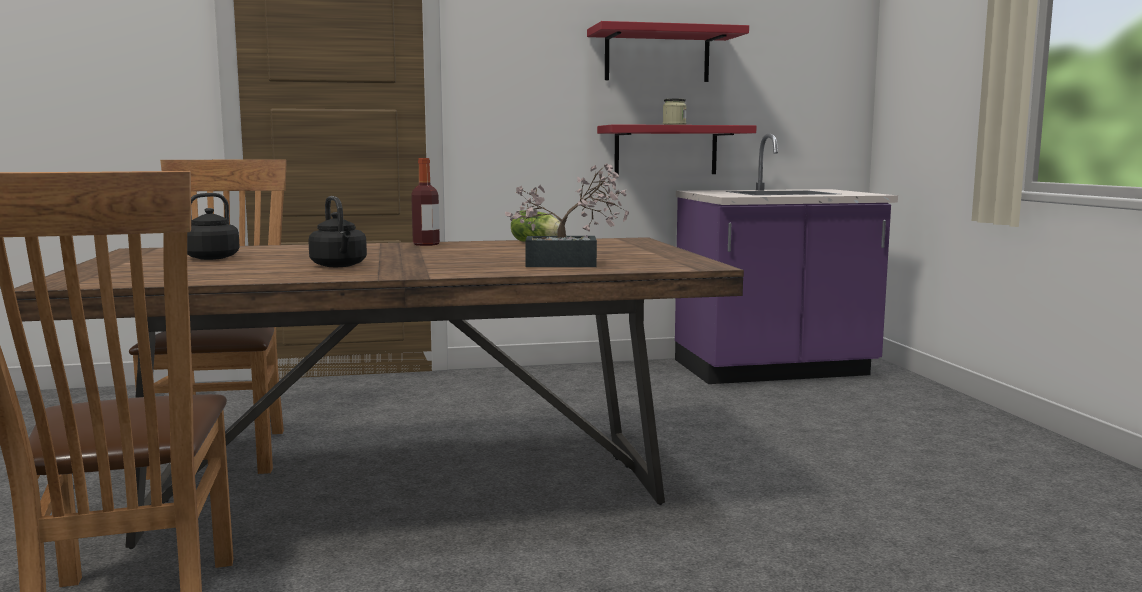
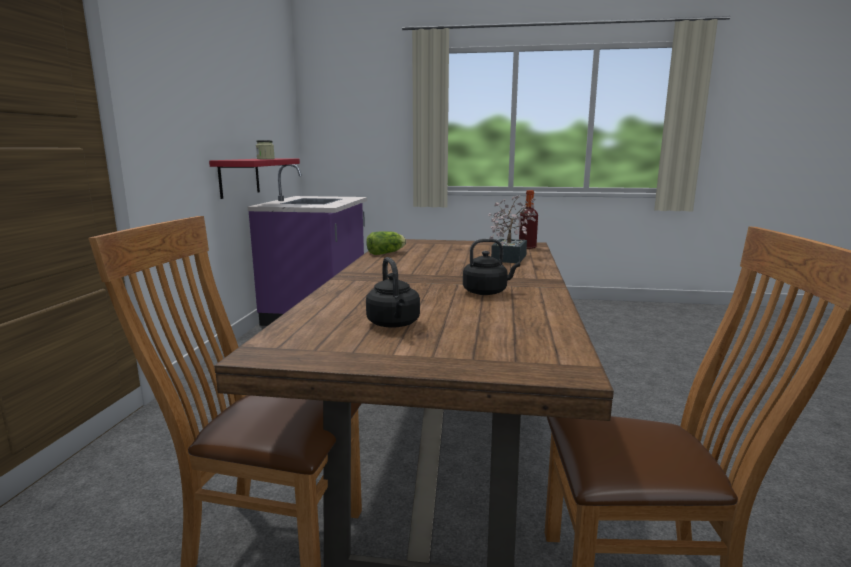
camera: 70 degrees left, 5 degrees up
bottle [411,158,440,246] -> bottle moved to [519,190,538,249]
red shelf [587,21,749,82] -> none

